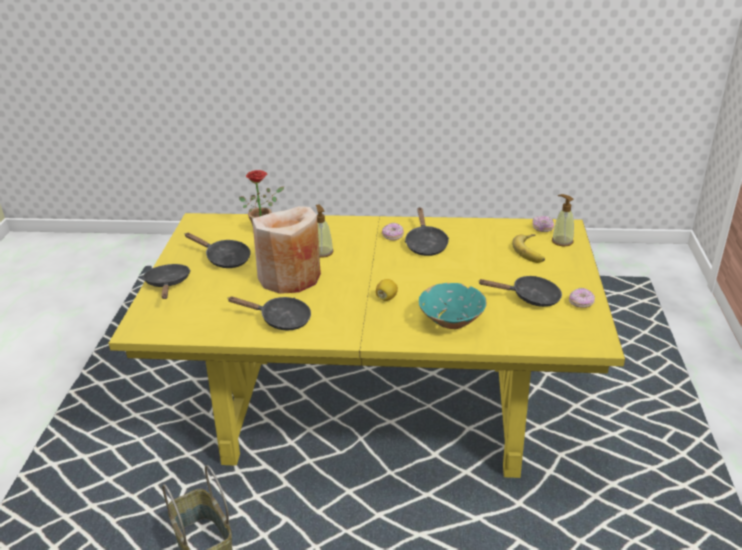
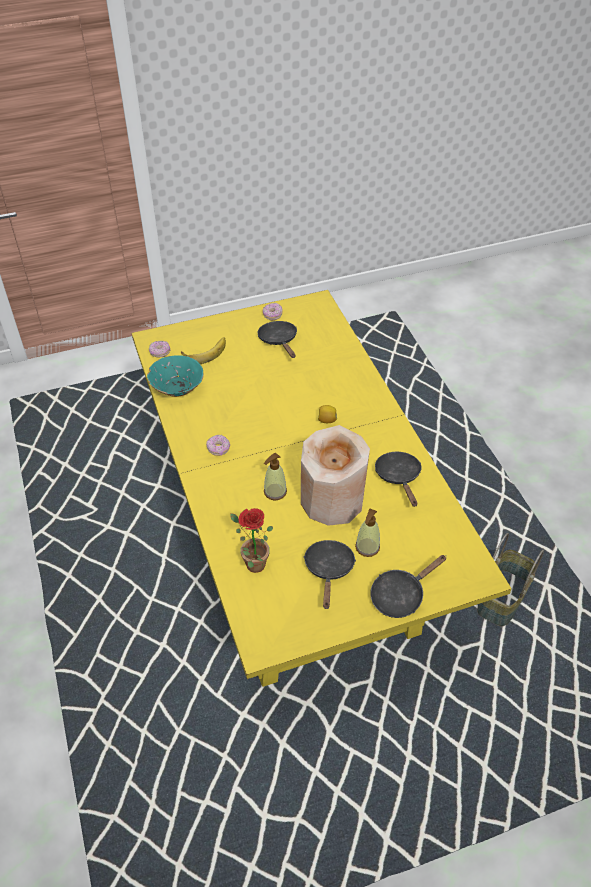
camera: 115 degrees left, 15 degrees up
black frying pan [405,207,449,256] -> none
turquoise bowl [419,283,487,329] -> turquoise bowl moved to [147,355,204,397]
soap dispenser [552,194,574,246] -> soap dispenser moved to [355,509,380,557]

